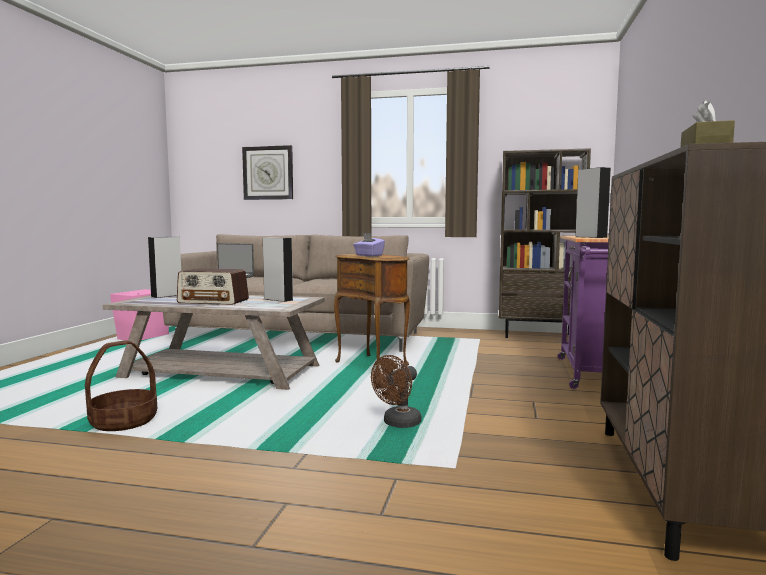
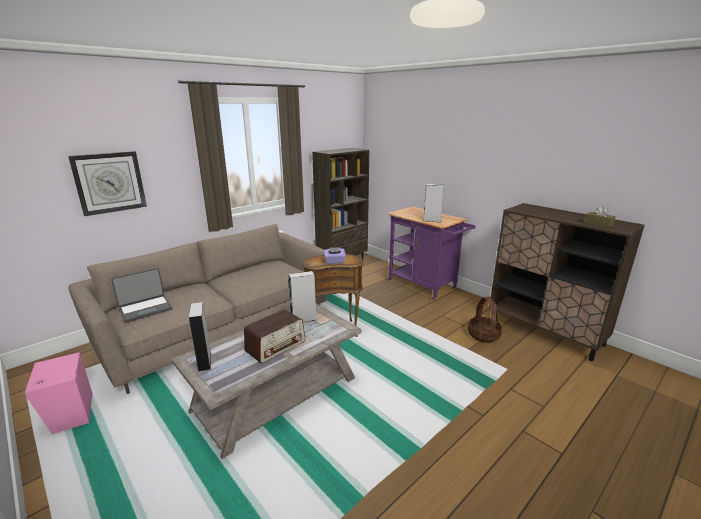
camera: 55 degrees left, 15 degrees up
basket [85,340,157,431] -> basket moved to [468,297,502,343]
brown fan [371,355,421,428] -> none

